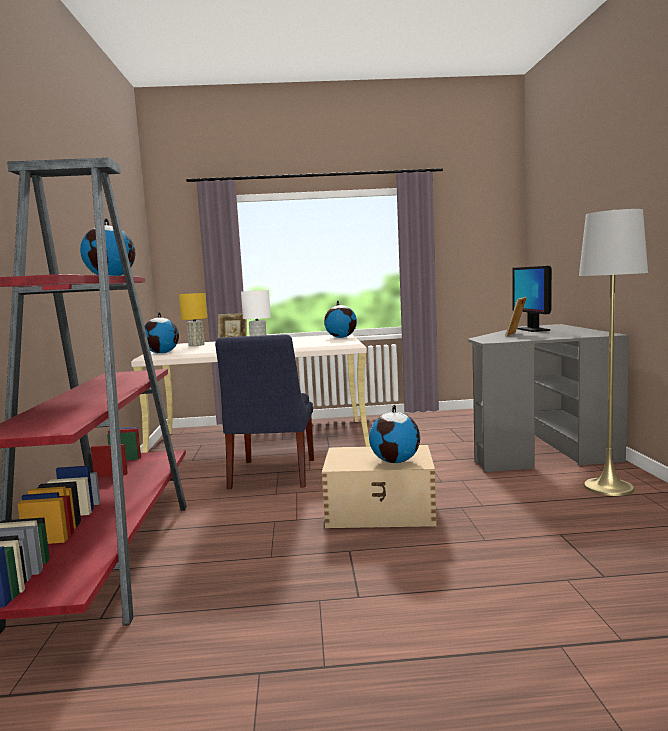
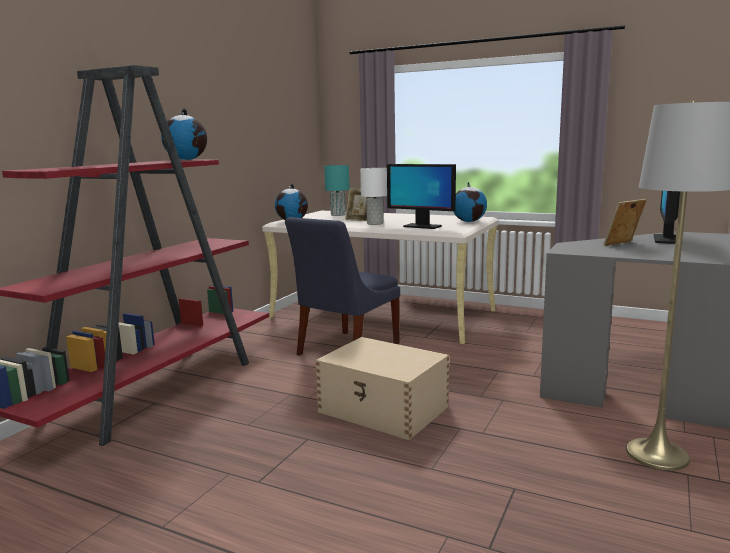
camera: 30 degrees right, 5 degrees up
yellow table lamp [179,293,207,346] -> turquoise table lamp [324,165,350,216]
globe [369,405,420,463] -> none
none -> monitor [387,164,456,229]

